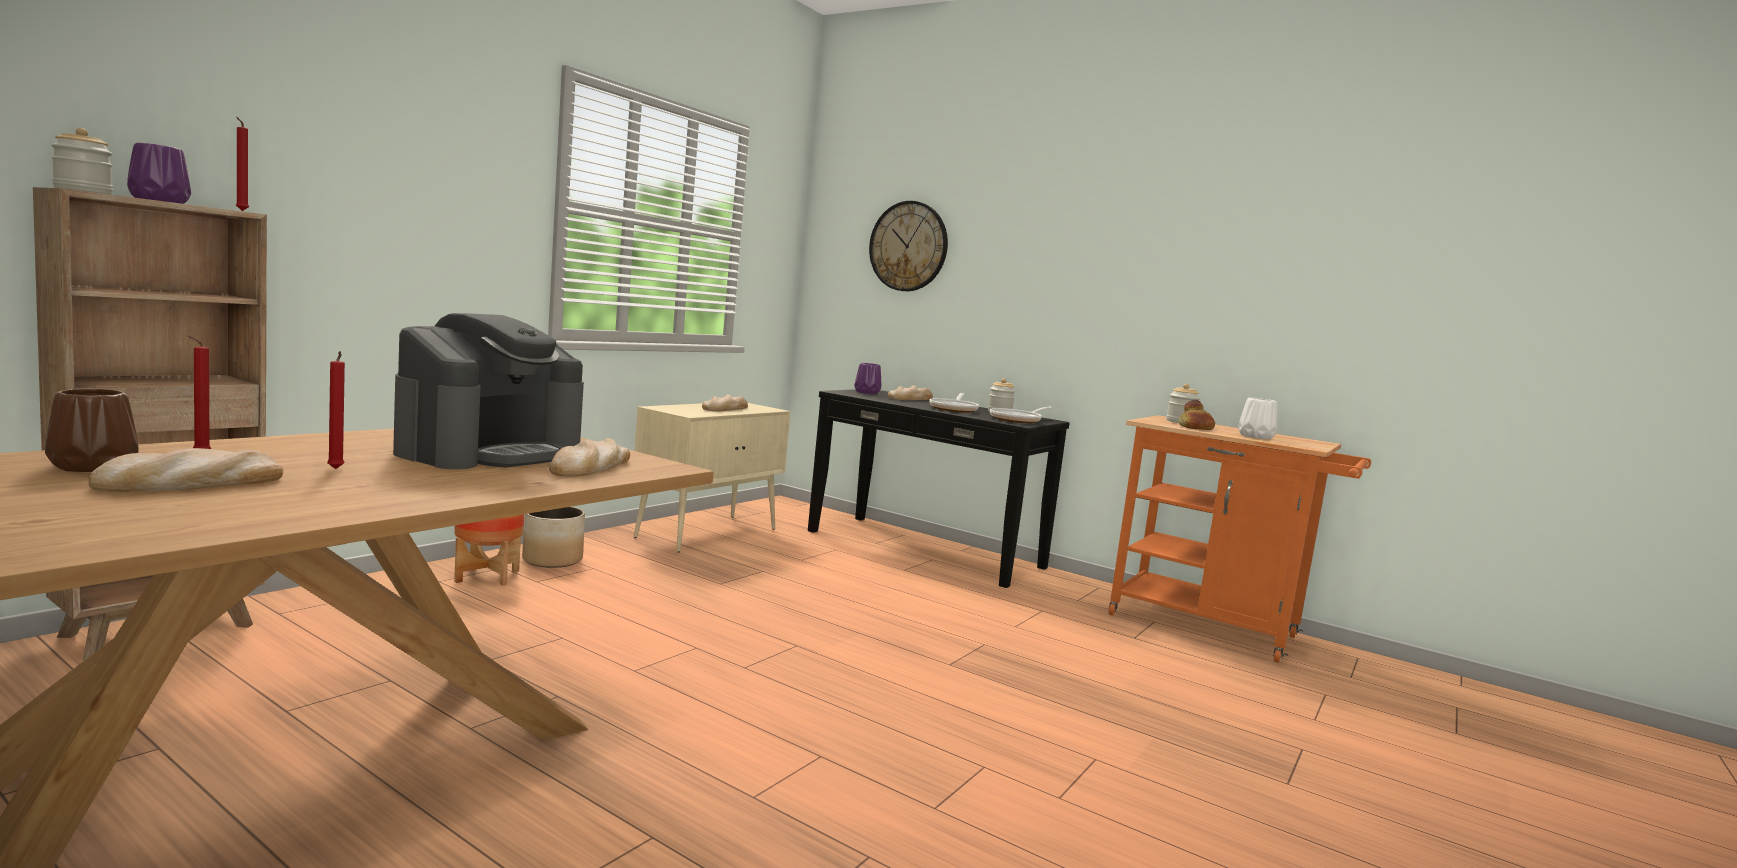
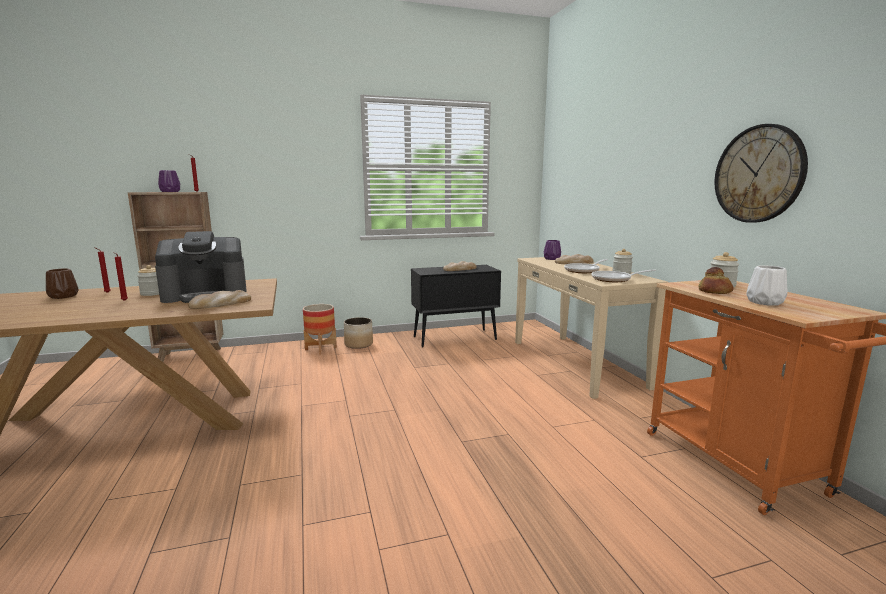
camera: 40 degrees right, 5 degrees up
jar [51,128,113,195] -> jar moved to [137,265,159,296]
bread [89,448,283,492] -> none
beige cabinet [634,403,790,552] -> black cabinet [411,265,501,348]
black console table [808,389,1069,588] -> beige console table [515,257,668,399]
wall clock [869,201,948,291] -> wall clock moved to [714,124,808,223]

